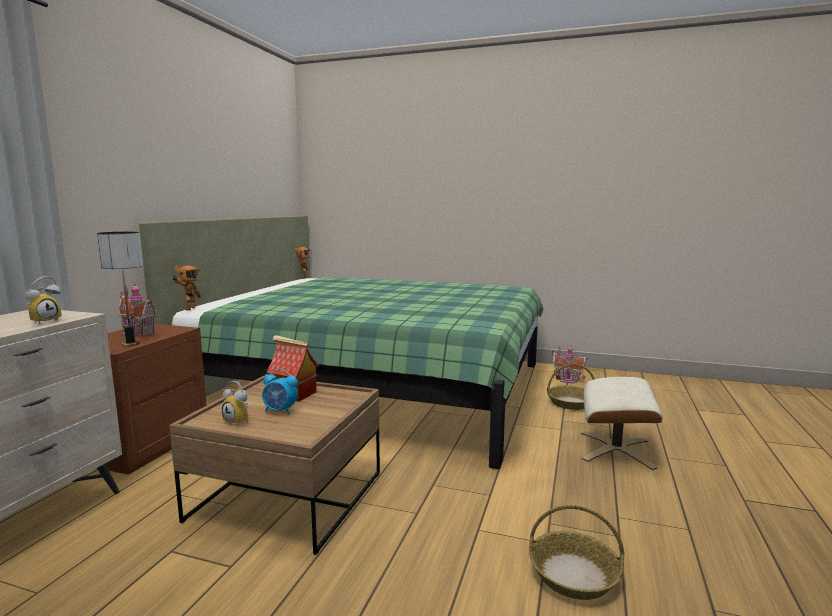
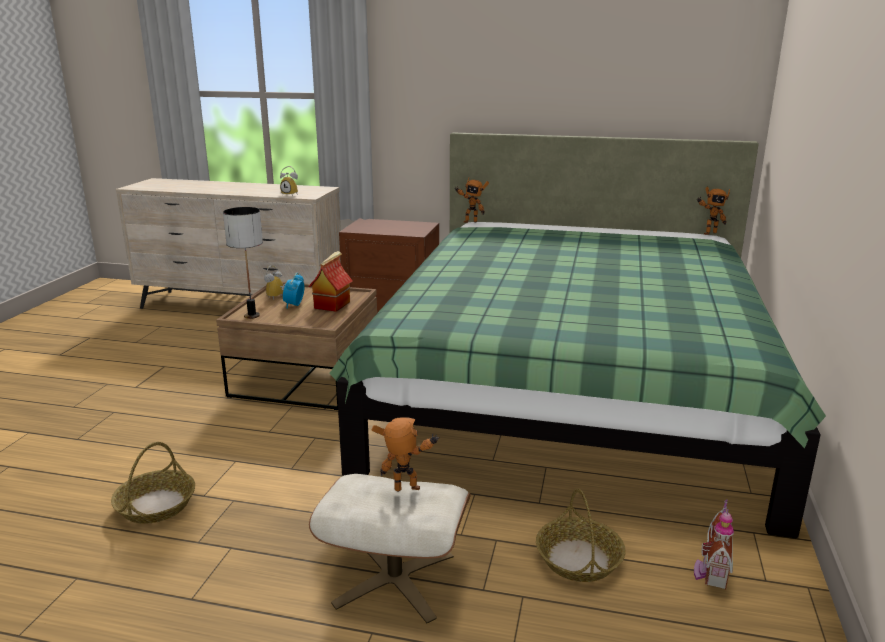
camera: 85 degrees right, 10 degrees up
table lamp [97,232,143,346] -> table lamp moved to [223,207,263,319]
toy house [118,283,157,337] -> none
none -> toy robot [371,417,440,492]

